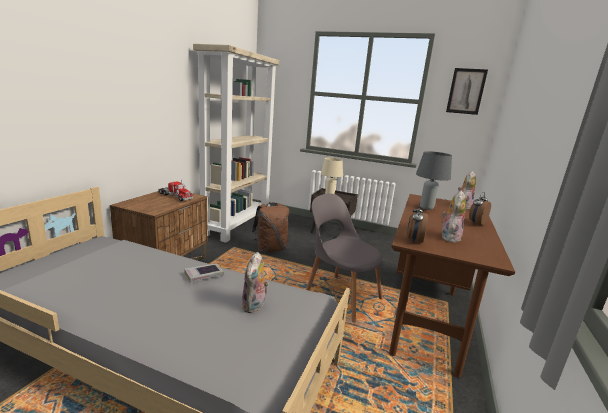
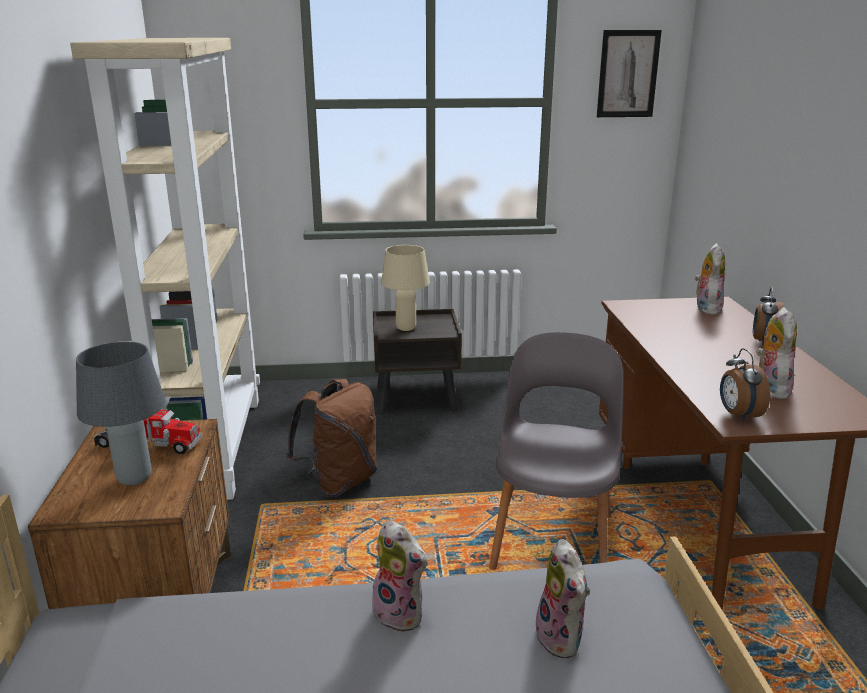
camera: 25 degrees left, 5 degrees up
book [184,263,224,282] -> plush toy [372,520,428,633]
grey chair [306,193,383,323] -> grey chair turned 90 degrees clockwise [489,332,624,570]
grey table lamp [416,151,452,210] -> grey table lamp moved to [76,341,165,485]

